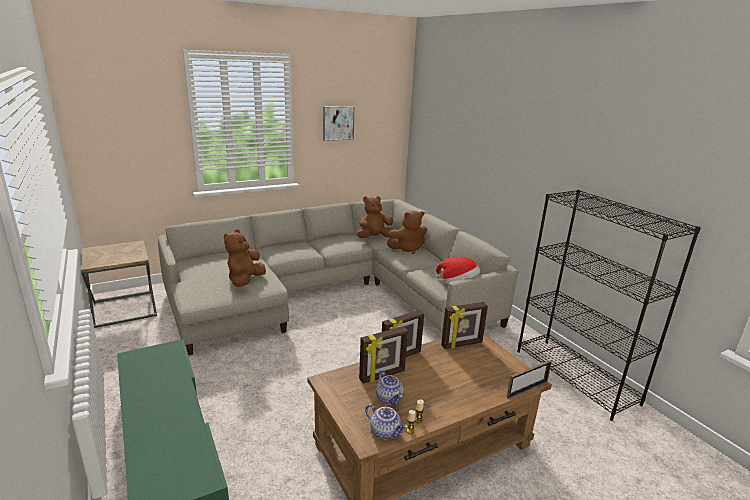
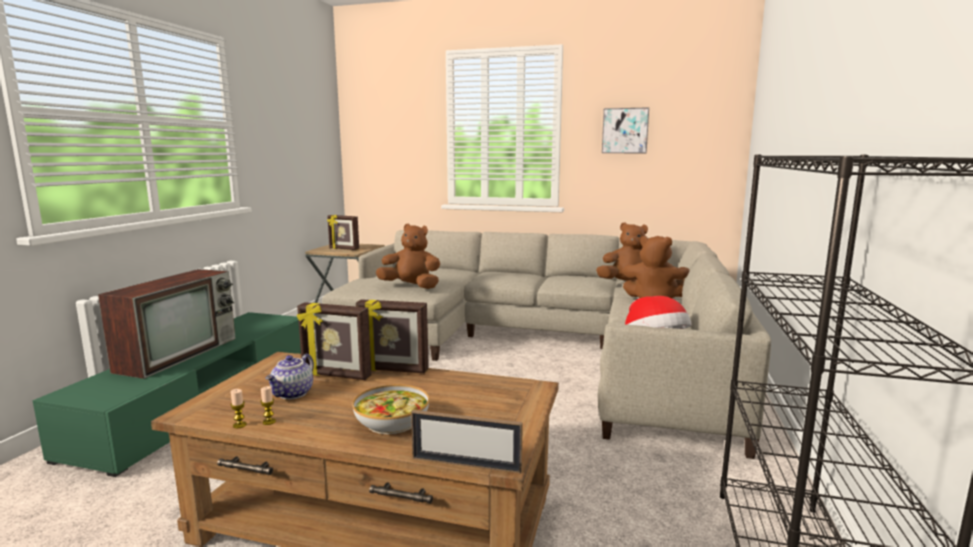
camera: 45 degrees right, 10 degrees down
brown plush toy [224,229,266,287] -> brown plush toy turned 45 degrees clockwise [376,224,440,289]
teapot [365,404,408,439] -> none
picture frame [441,302,488,349] -> picture frame moved to [327,215,359,250]
none -> television [98,269,236,379]
none -> bowl [353,384,429,434]

